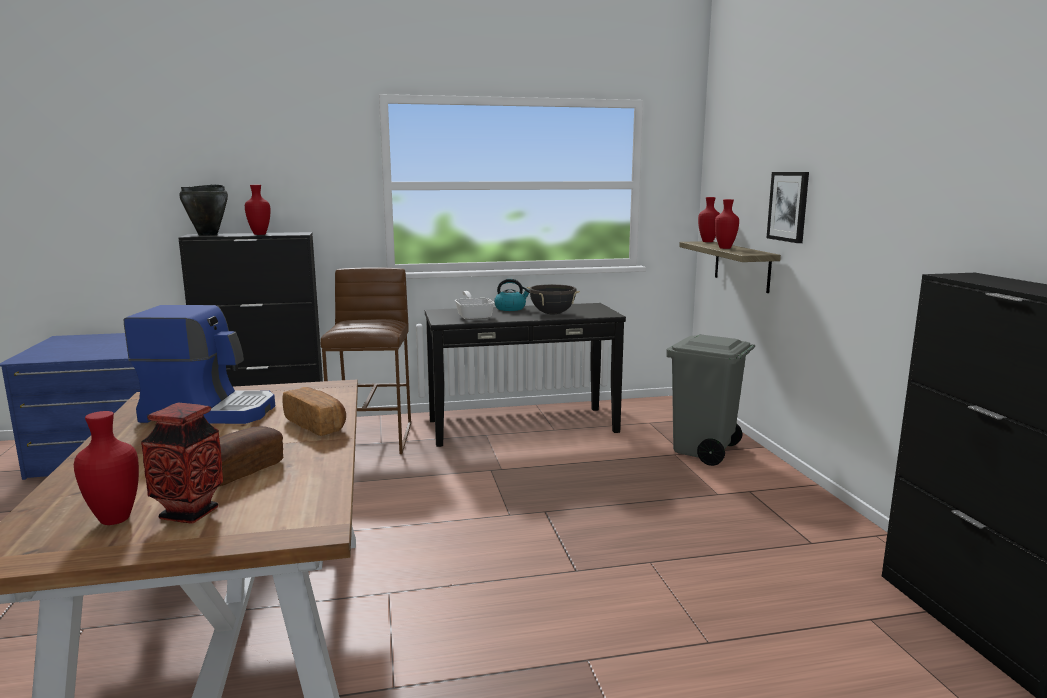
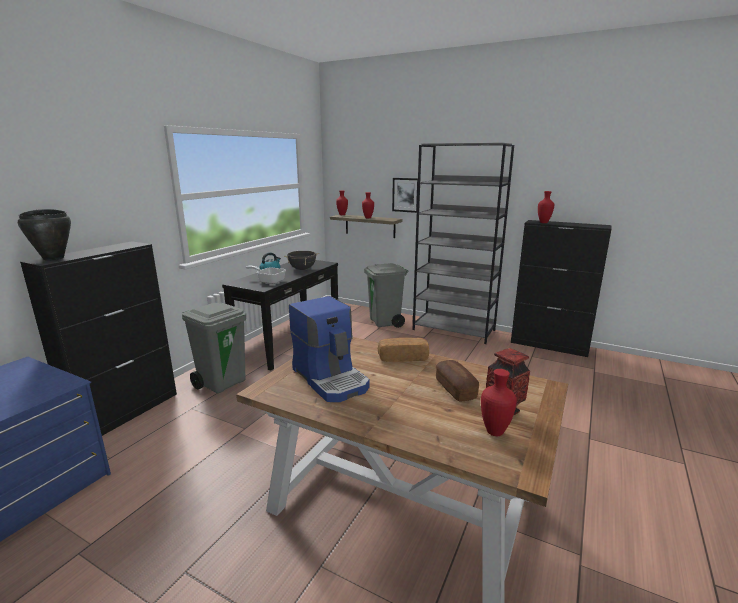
camera: 50 degrees left, 5 degrees up
coffee machine [124,305,275,424] -> coffee machine turned 105 degrees clockwise [289,296,370,402]
red vase [245,185,270,235] -> red vase moved to [538,191,554,223]
brown stool [320,267,411,454] -> grey trash can [182,303,246,393]
none -> grey bookcase [413,143,514,344]

